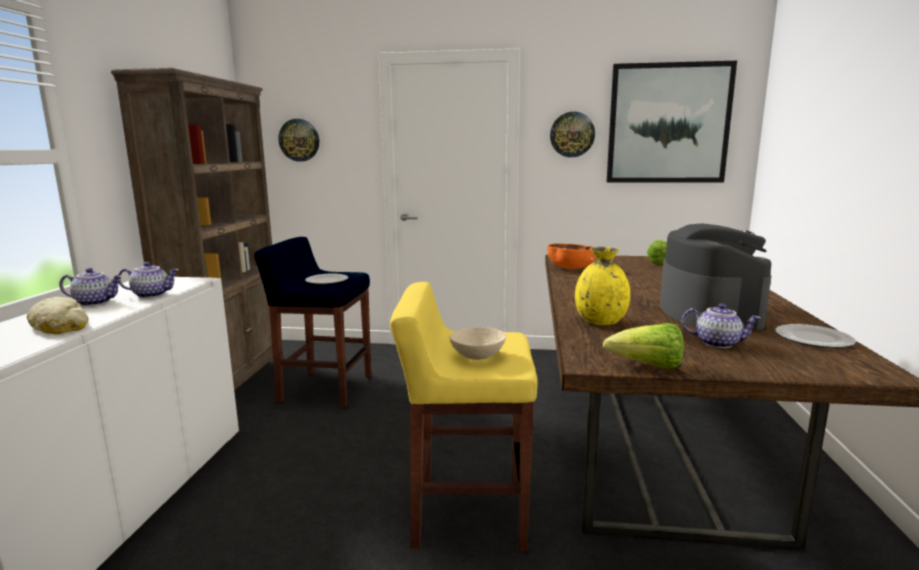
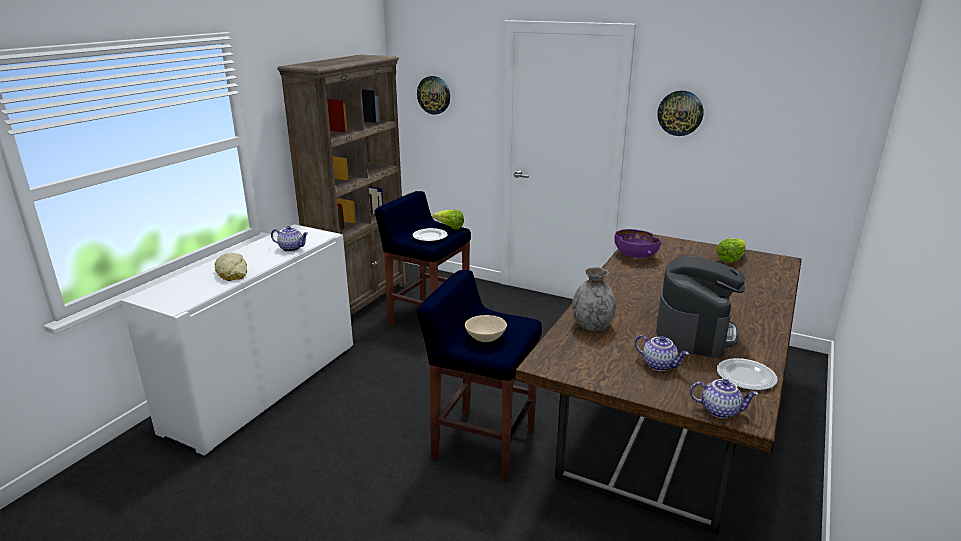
camera: 20 degrees right, 10 degrees up
teapot [59,268,122,306] -> teapot moved to [690,379,758,419]
yellow stool [390,282,538,551] -> blue stool [417,270,542,479]
orange bowl [547,243,596,269] -> purple bowl [614,229,661,258]
yellow vase [575,247,631,325] -> grey vase [572,267,616,331]
lettuce [603,323,684,369] -> lettuce moved to [432,210,464,230]
picture [607,61,737,182] -> none

